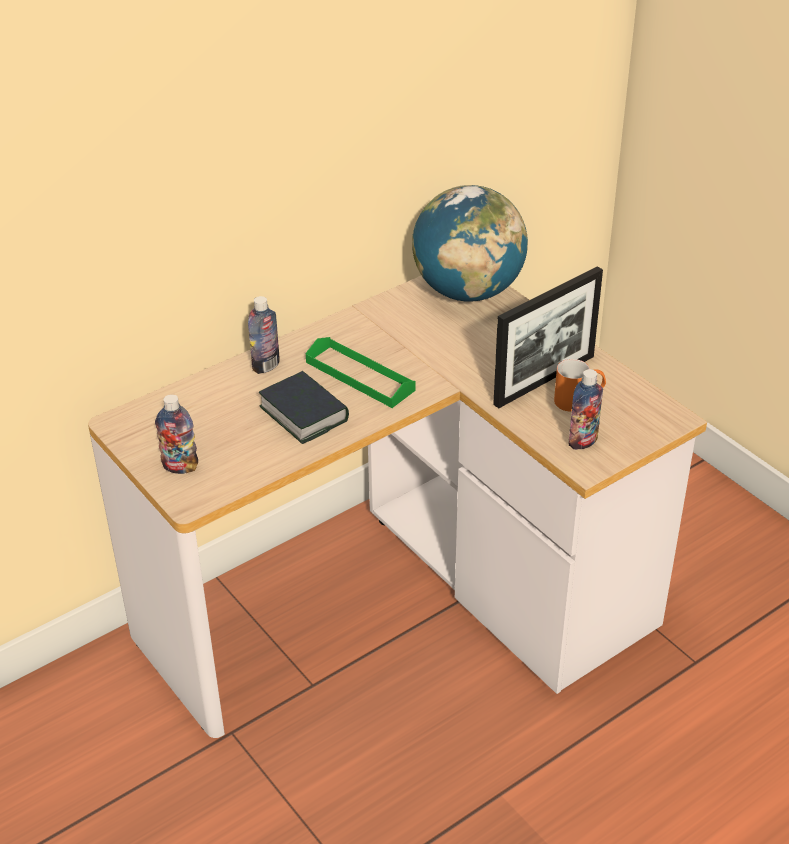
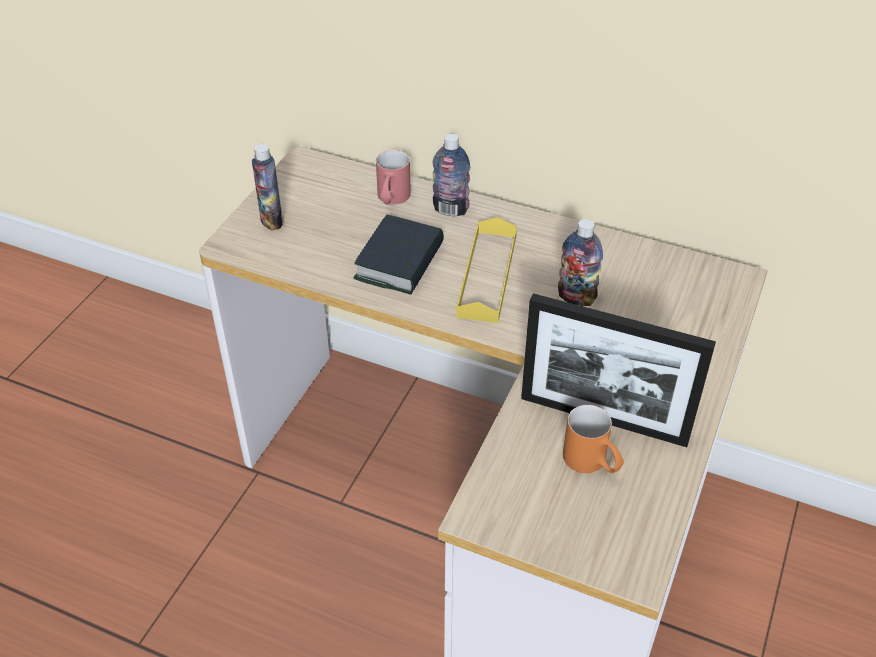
camera: 60 degrees right, 5 degrees up
green tray [306,337,416,408] -> yellow tray [456,217,517,323]
globe [412,185,528,302] -> none
bottle [568,369,603,450] -> bottle moved to [558,219,603,306]
none -> red mug [376,150,411,205]

